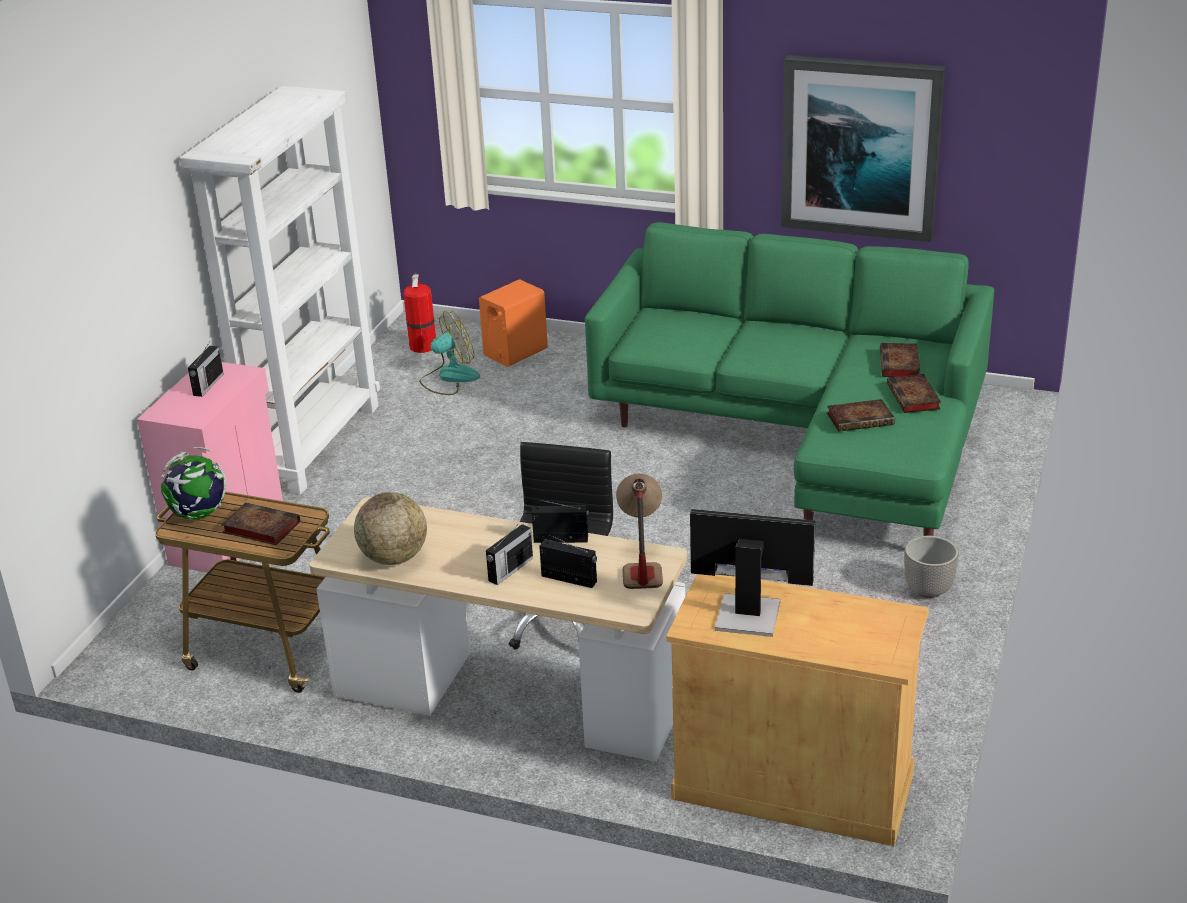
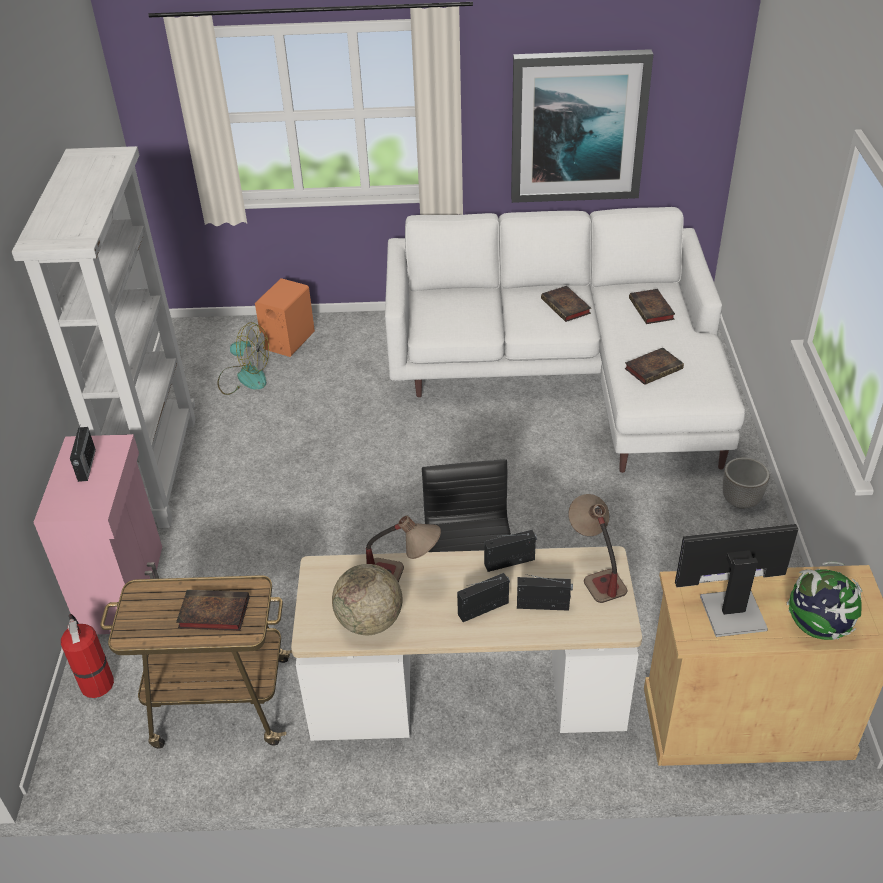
camera: 20 degrees left, 10 degrees up
globe [161,447,226,519] -> globe moved to [787,562,862,640]
fire extinguisher [403,272,436,353] -> fire extinguisher moved to [61,614,114,698]
fan [420,311,480,395] -> fan turned 60 degrees clockwise [217,322,269,395]
radio [486,521,533,585] -> radio turned 135 degrees counterclockwise [457,573,510,622]
green sofa [585,222,994,536] -> white sofa [385,207,745,473]
book [887,374,941,413] -> book moved to [541,286,591,322]
none -> table lamp [366,516,441,582]

